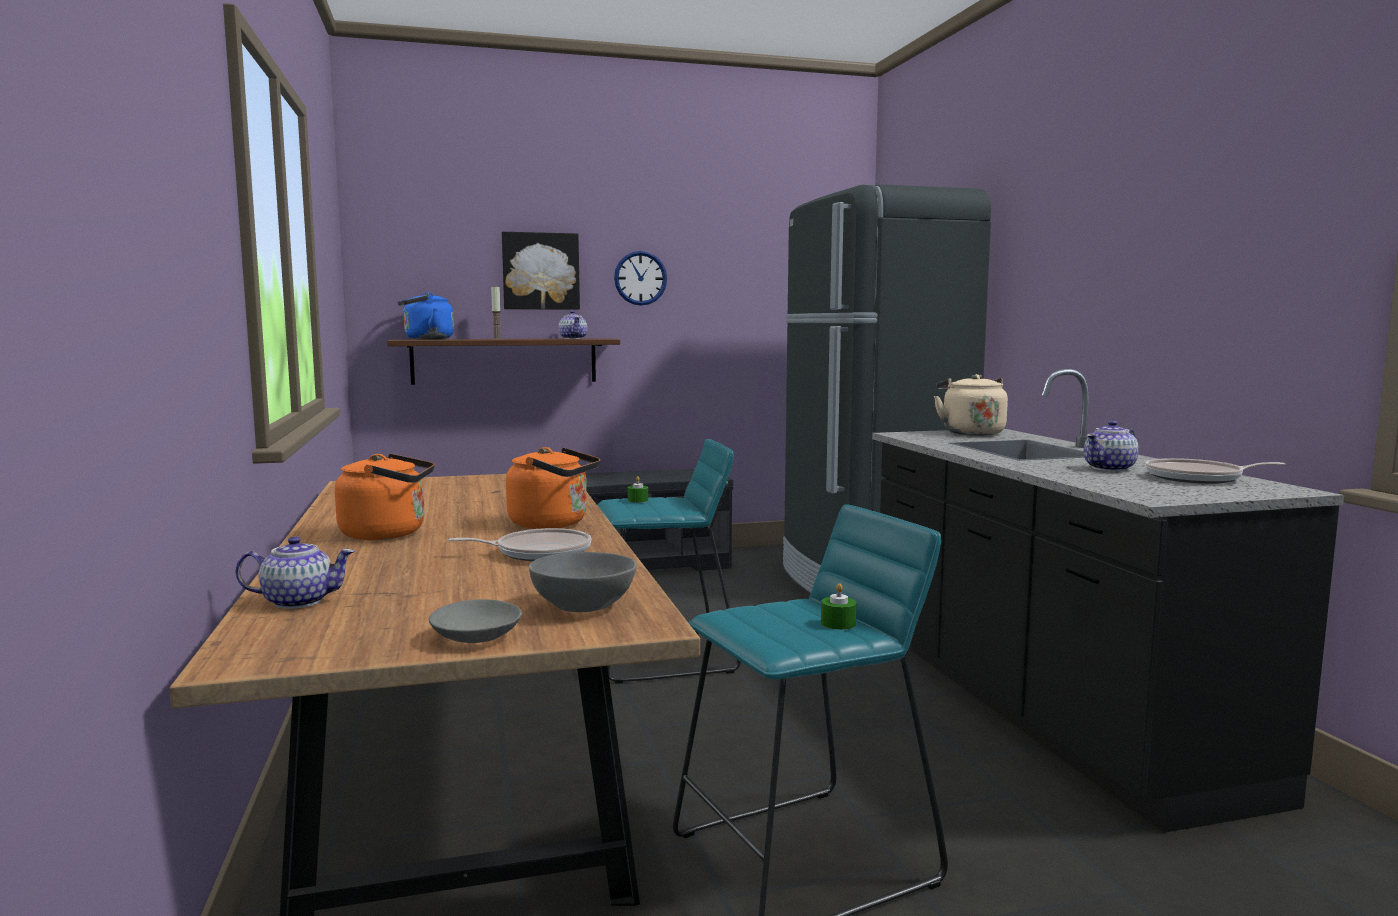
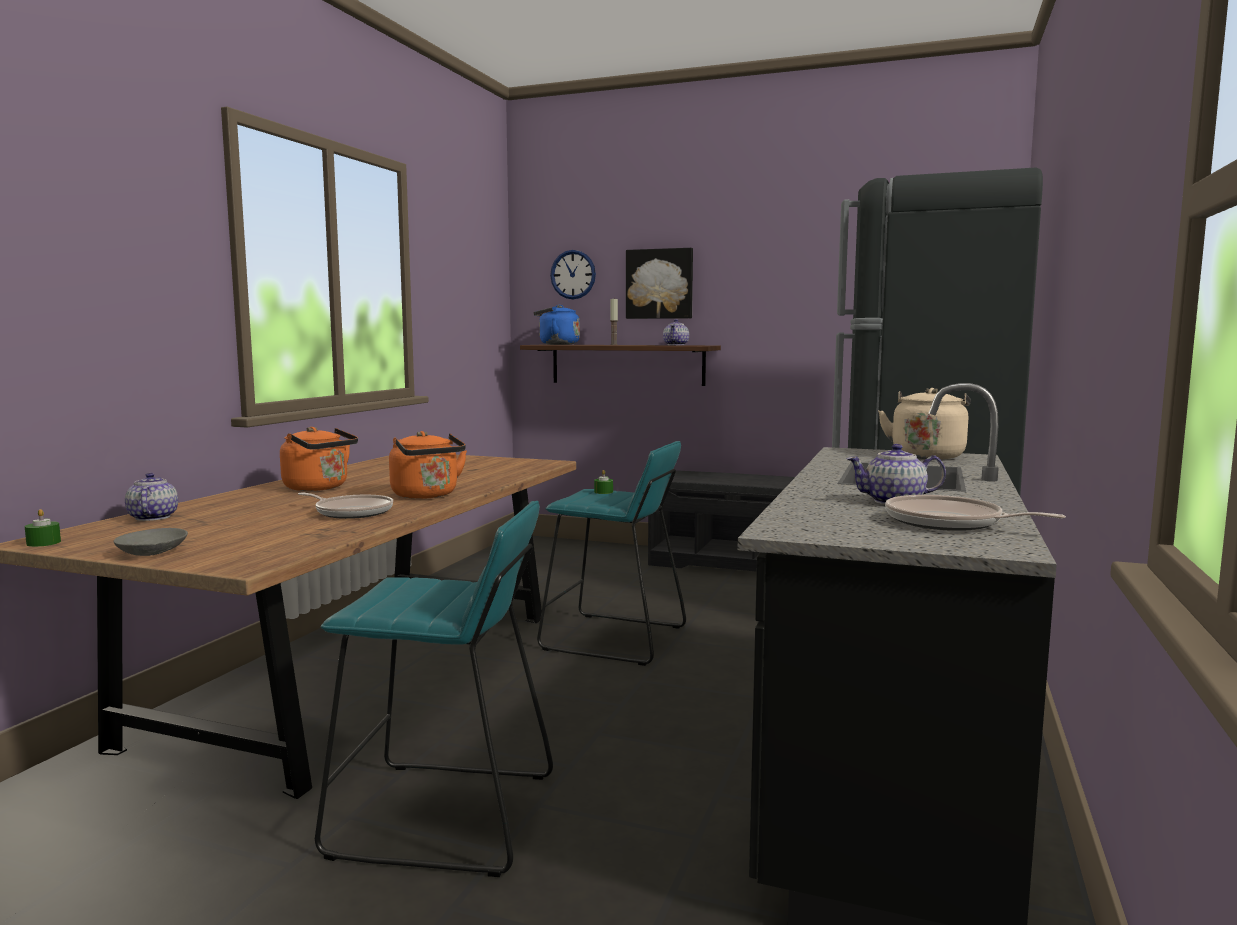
camera: 35 degrees right, 0 degrees up
teapot [235,536,355,609] -> teapot turned 135 degrees counterclockwise [125,473,178,521]
grey bowl [529,552,637,612] -> none
wall clock [614,251,667,306] -> wall clock moved to [550,250,596,299]
green candle [821,583,857,630] -> green candle moved to [24,509,61,547]

